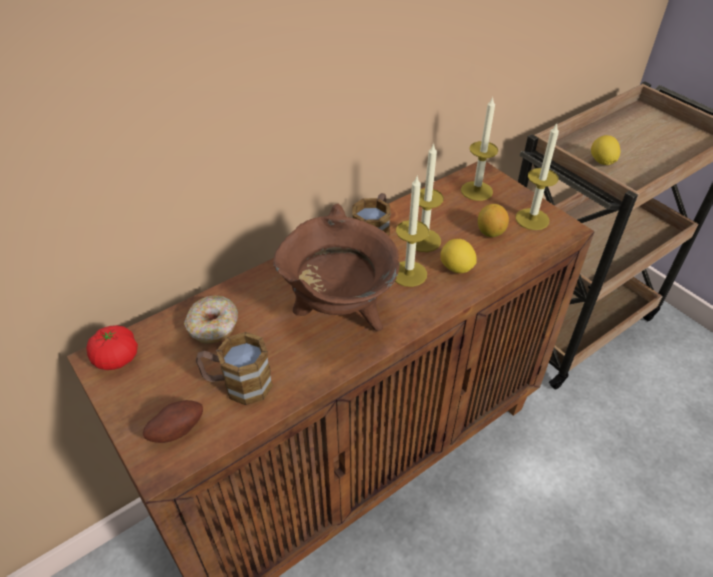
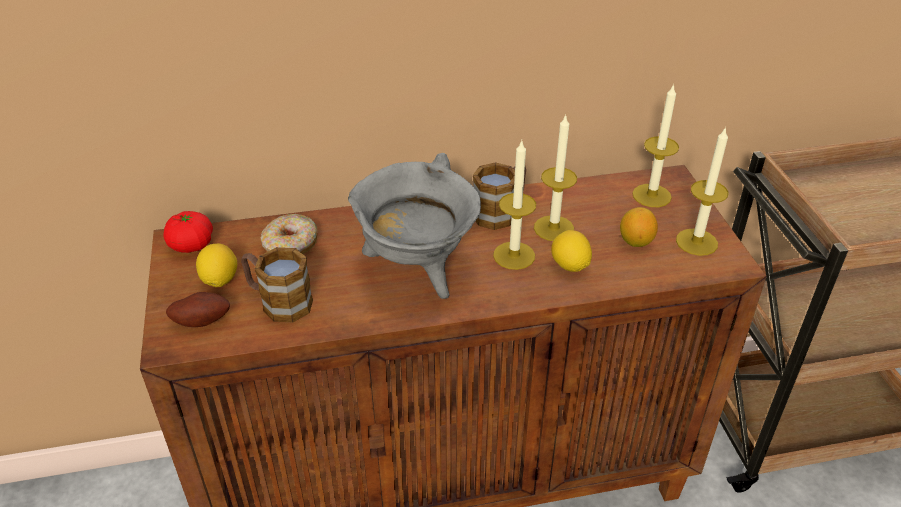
camera: 25 degrees right, 5 degrees down
brown cooking pot [273,204,400,332] -> grey cooking pot [348,153,481,299]
lemon [591,135,620,165] -> lemon moved to [196,244,237,287]

